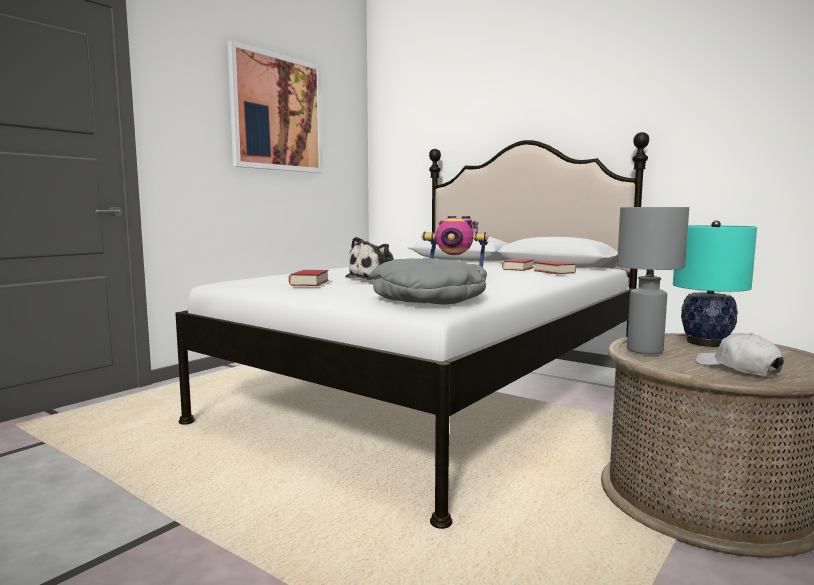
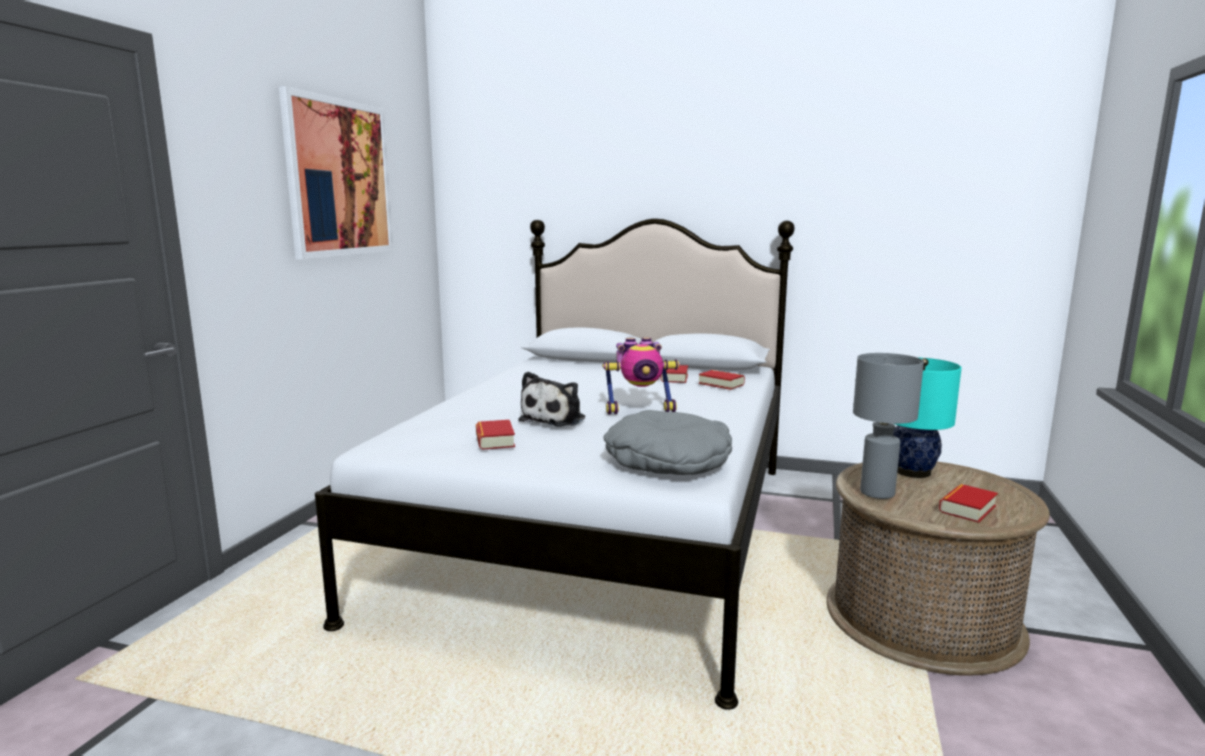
camera: 20 degrees left, 5 degrees up
white cap [695,333,784,376] -> book [939,484,998,523]

